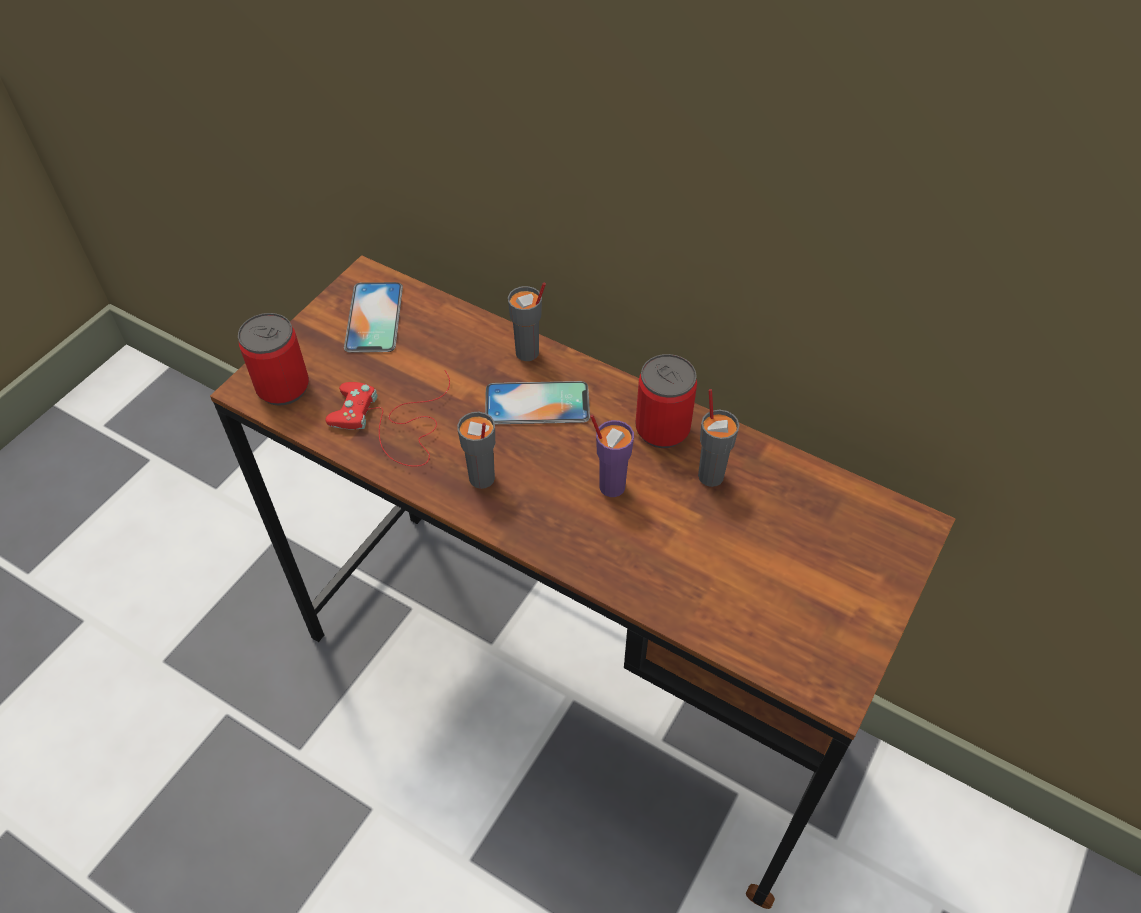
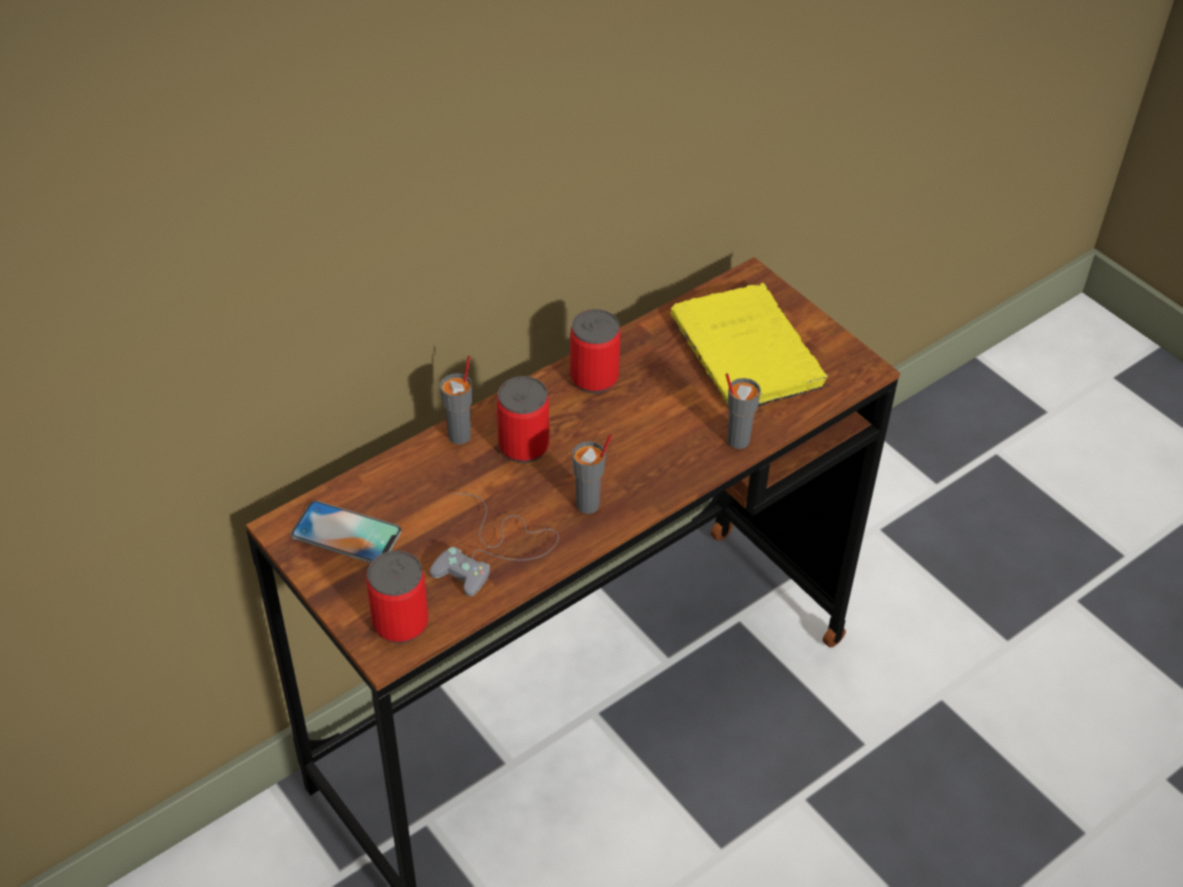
camera: 70 degrees left, 5 degrees down
red game controller [325,370,450,466] -> grey game controller [430,493,559,596]
phone [485,381,590,424] -> can [497,376,549,463]
purple cup [590,414,634,497] -> none
grey cup [698,389,739,487] -> grey cup moved to [726,373,761,449]
none -> yellow book [670,283,830,406]

